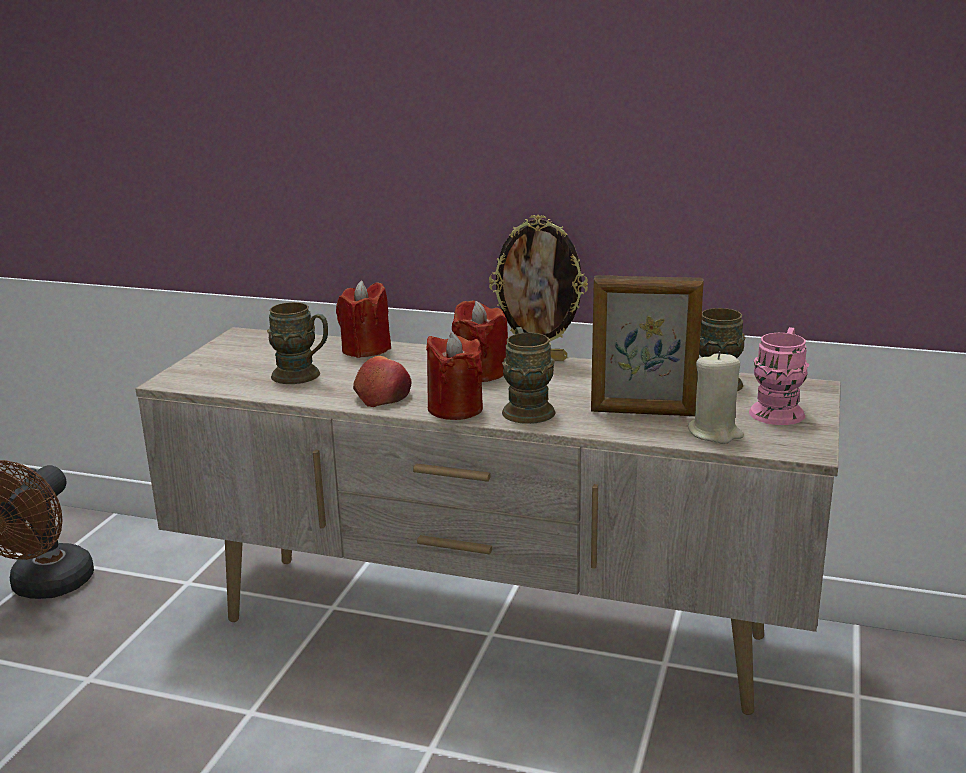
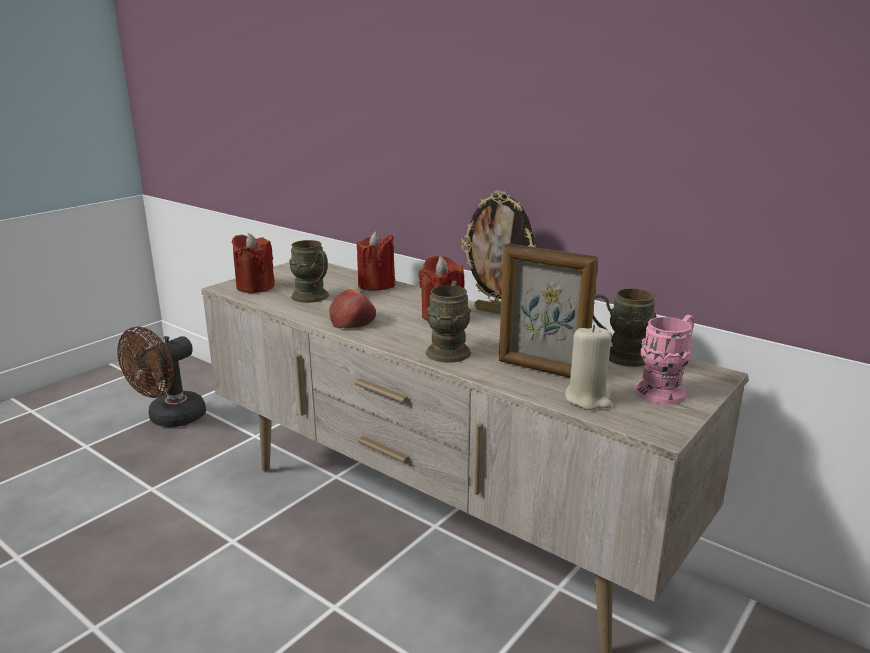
camera: 20 degrees right, 0 degrees up
red candle [426,333,483,420] -> red candle moved to [232,233,275,293]

